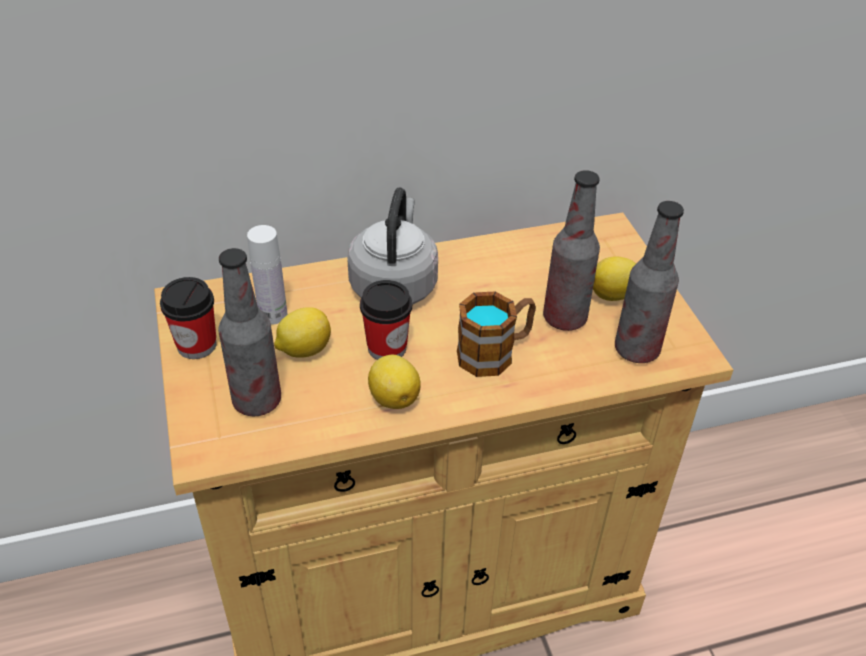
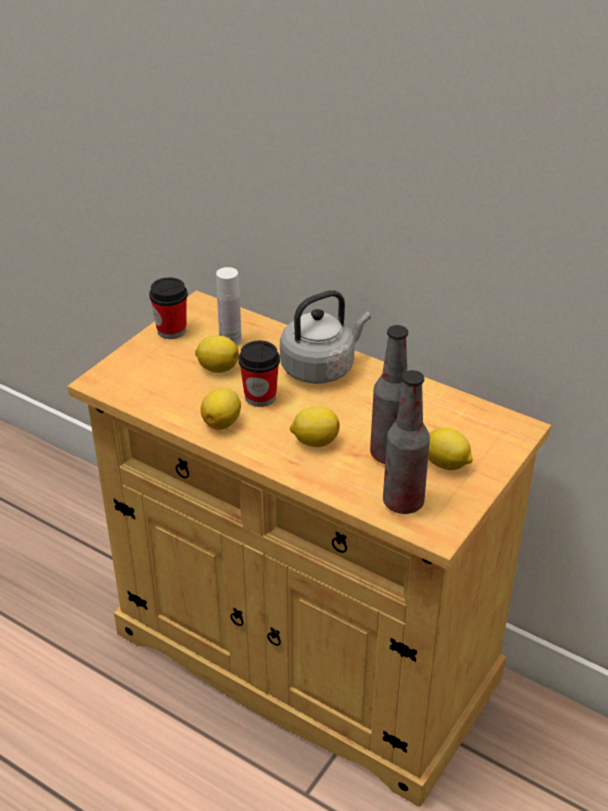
camera: 50 degrees right, 5 degrees down
bottle [218,248,281,416] -> none
mug [457,291,536,377] -> lemon [290,407,340,447]

